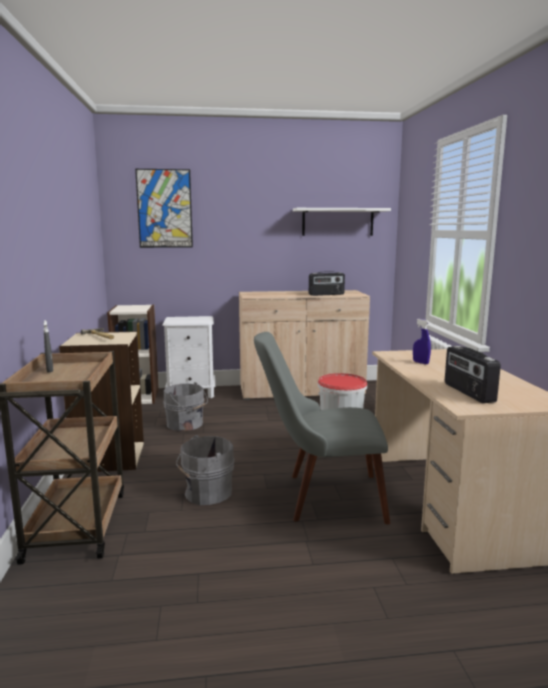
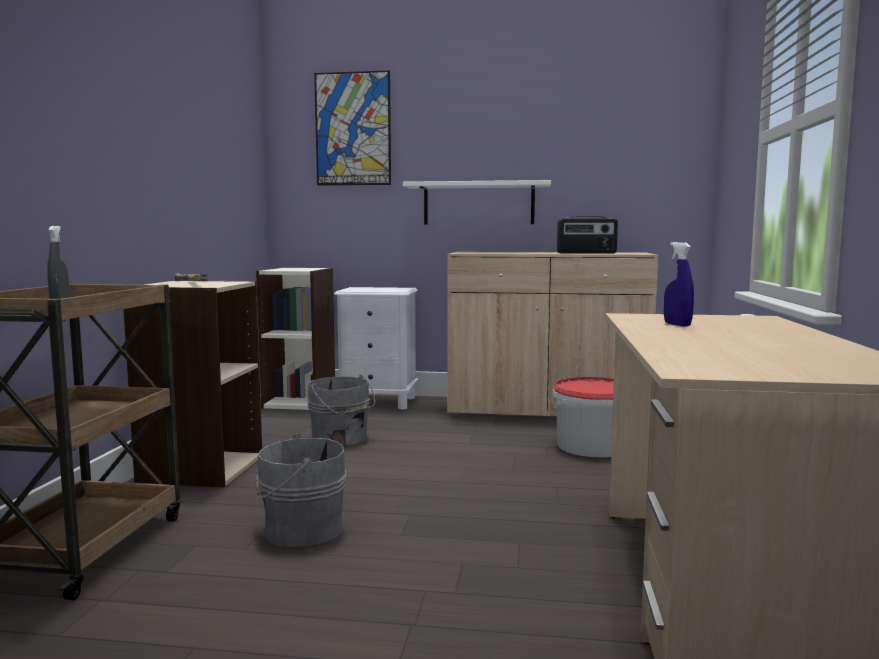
camera: 15 degrees right, 5 degrees down
grey chair [254,332,390,524] -> none
white shelf [293,208,391,236] -> white shelf moved to [403,180,551,225]
radio [445,346,501,403] -> none

